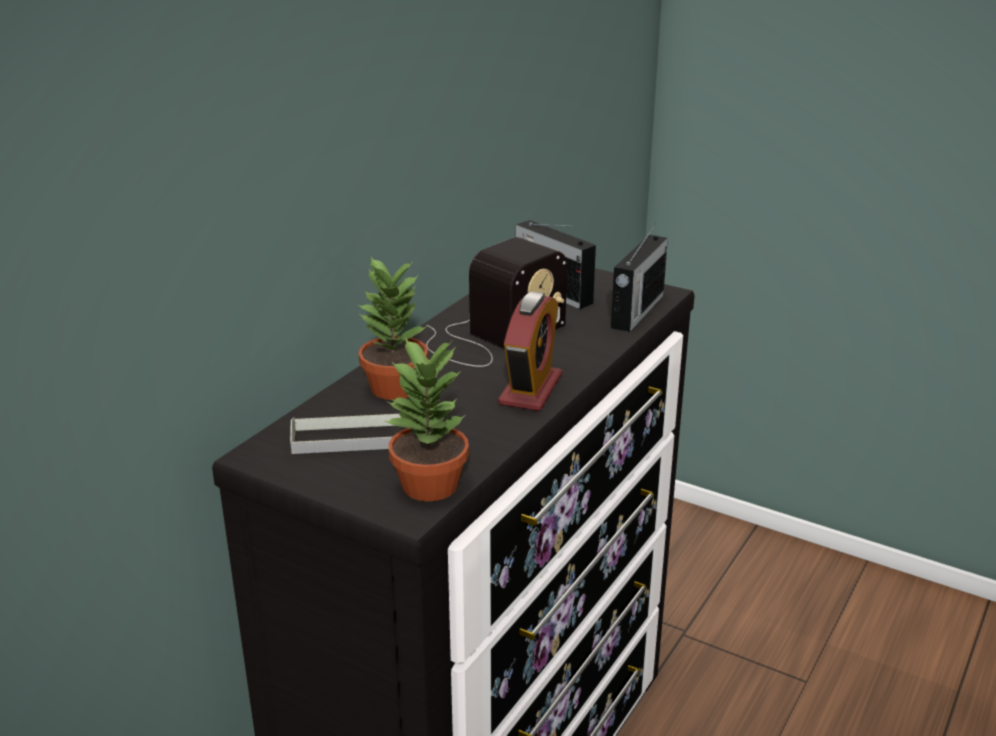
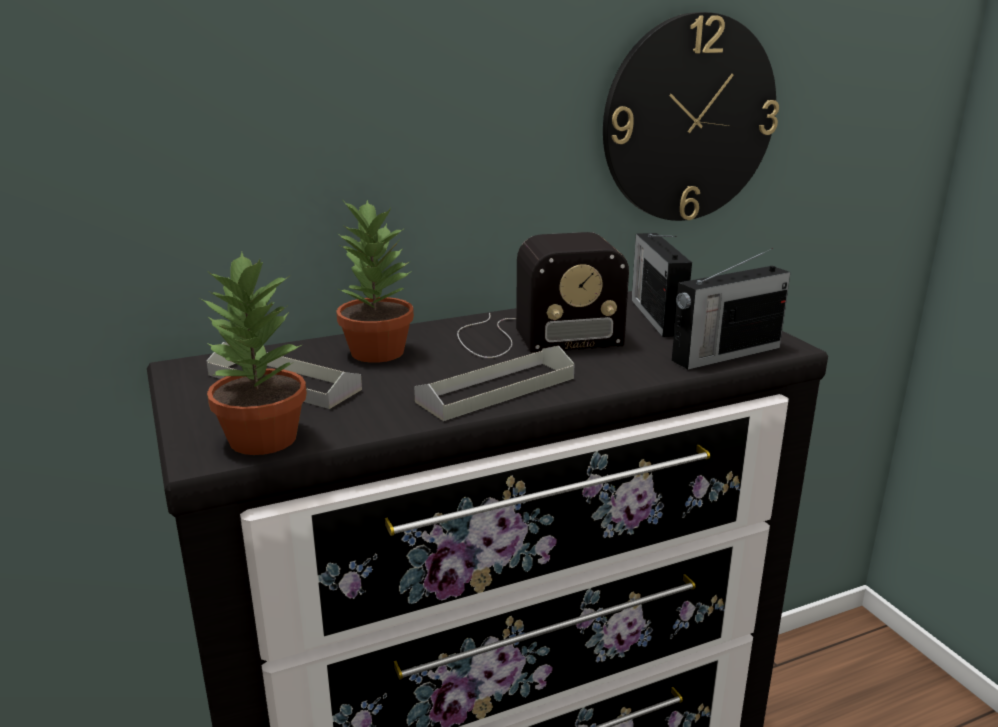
camera: 35 degrees right, 5 degrees down
alarm clock [498,291,562,411] -> grey tray [414,346,575,421]
none -> wall clock [603,12,779,221]

